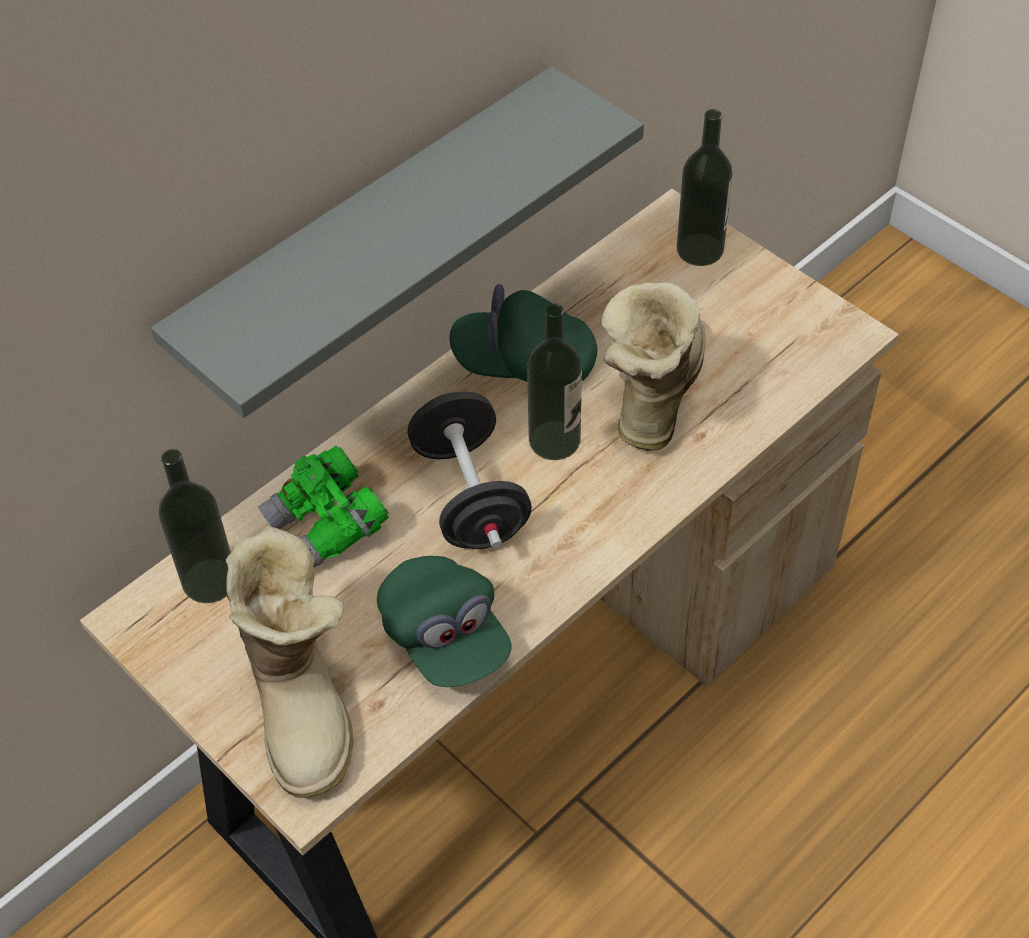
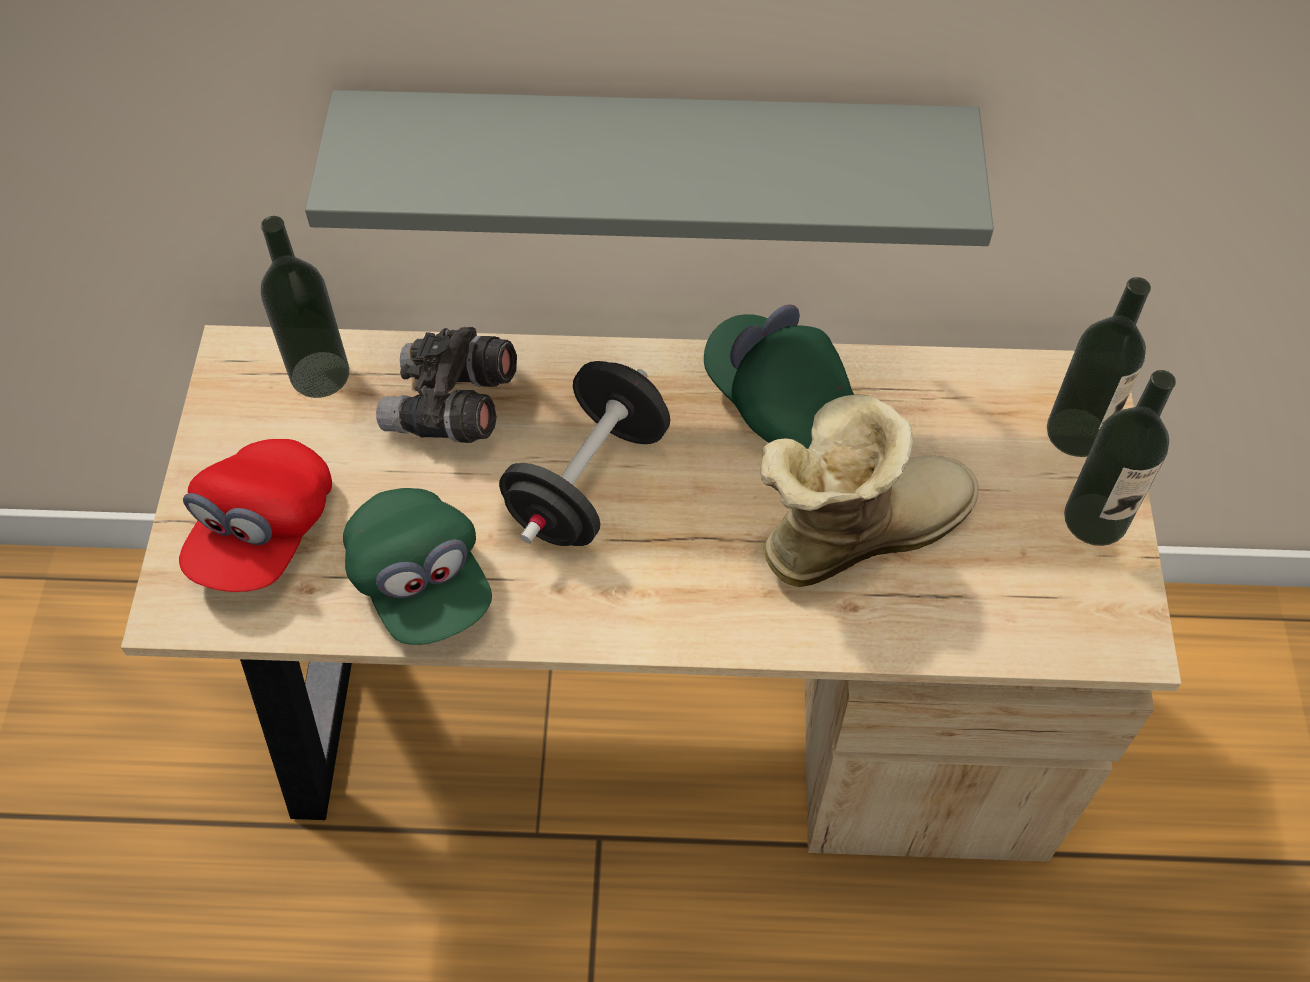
camera: 45 degrees right, 5 degrees up
boot [226,526,353,798] -> red cap [179,439,332,592]
green binoculars [258,446,389,567] -> grey binoculars [376,327,517,443]
green cap [377,556,512,687] -> green cap turned 45 degrees counterclockwise [343,488,492,645]
bottle [527,303,582,460] -> bottle moved to [1064,370,1176,546]

